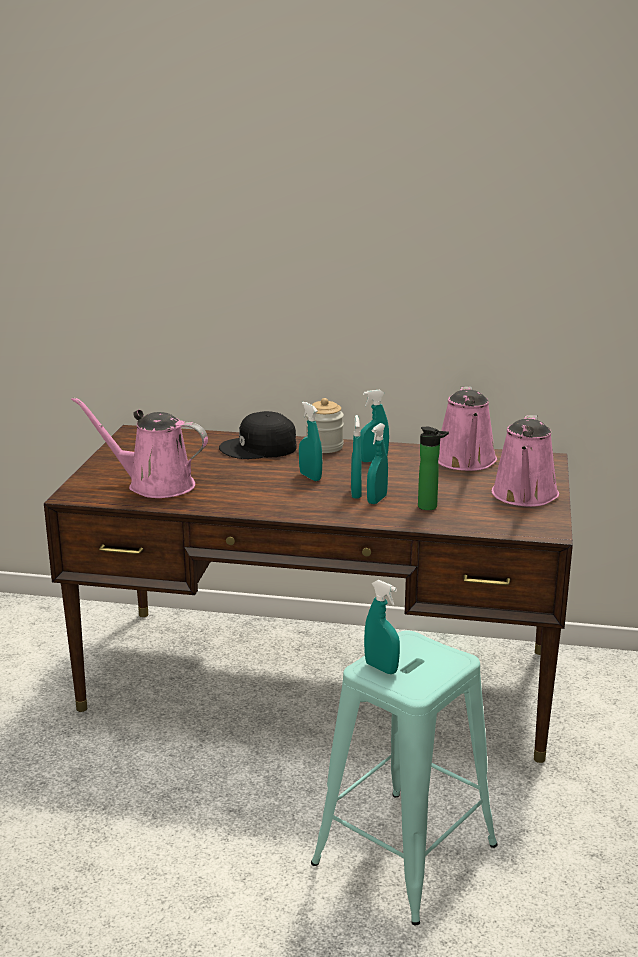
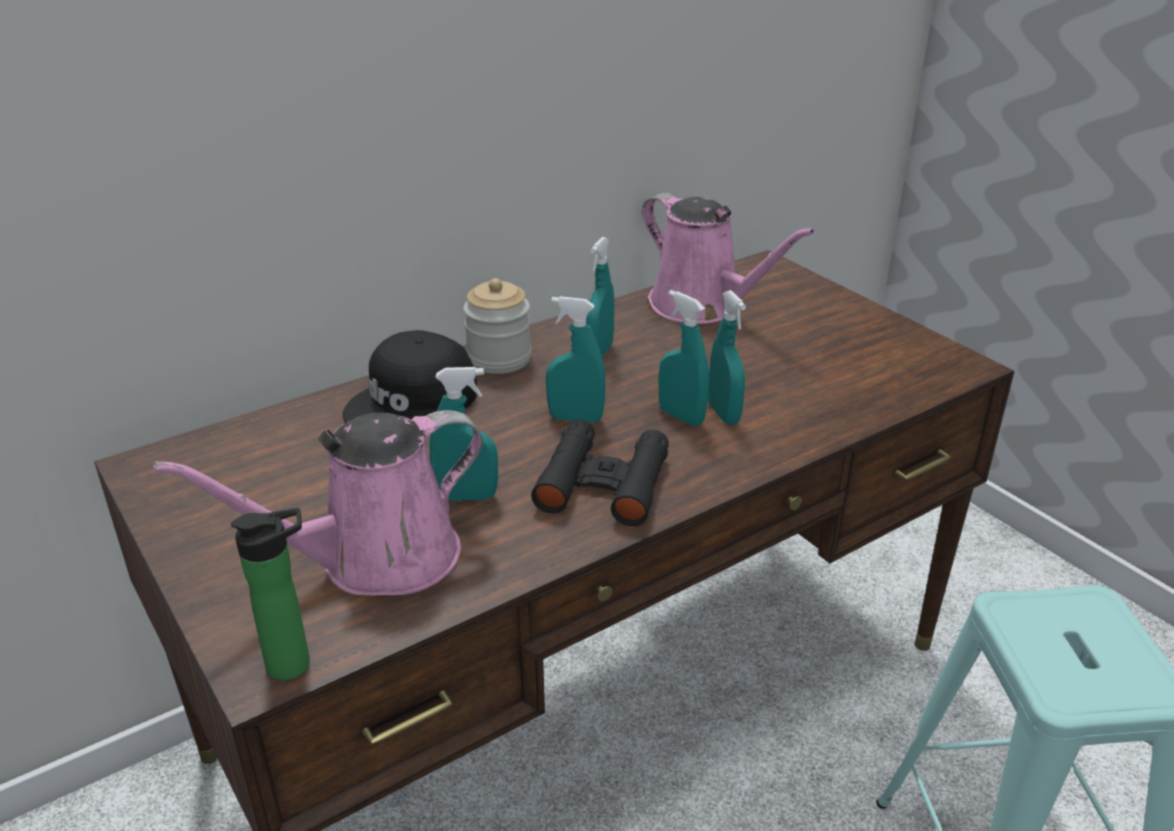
camera: 45 degrees left, 10 degrees up
turquoise spray bottle [364,580,400,674] -> turquoise spray bottle moved to [429,367,498,501]
bottle [418,427,449,510] -> bottle moved to [231,508,310,681]
pink watering can [492,415,559,507] -> none
none -> black binoculars [531,419,669,526]

